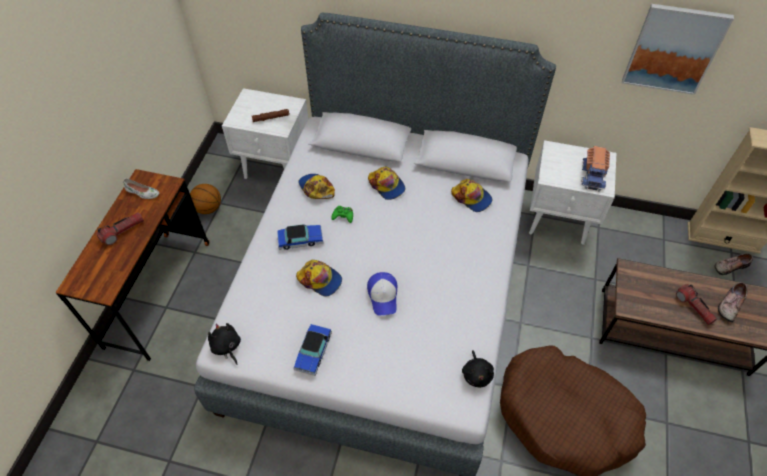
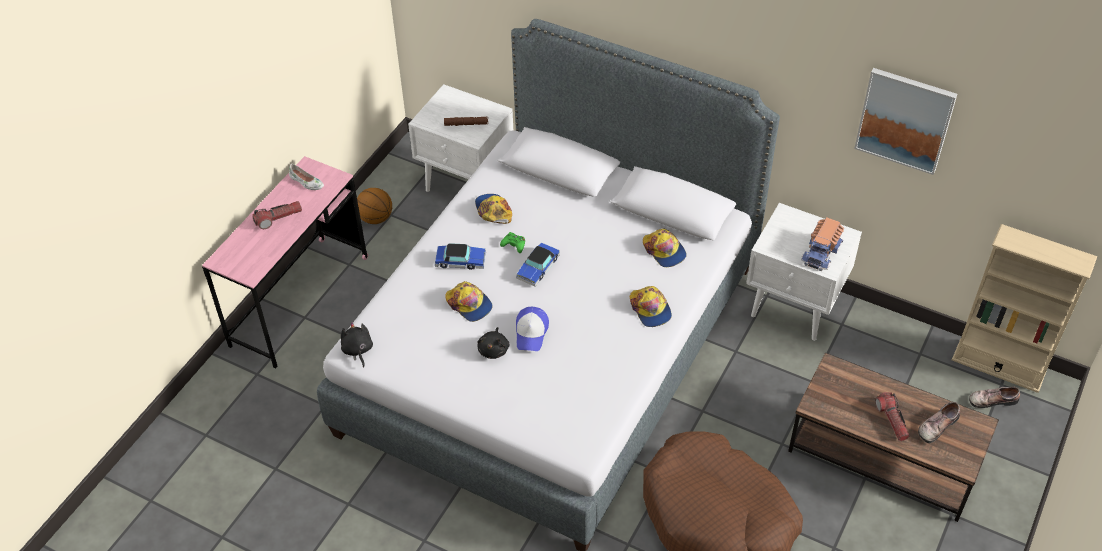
camera: 15 degrees right, 5 degrees down
brown desk [56,169,209,361] -> pink desk [202,156,368,368]
toy car [293,324,332,376] -> toy car moved to [516,242,560,286]
cap [368,166,406,200] -> cap moved to [629,286,672,327]
black plush toy [462,350,494,388] -> black plush toy moved to [478,327,510,359]

